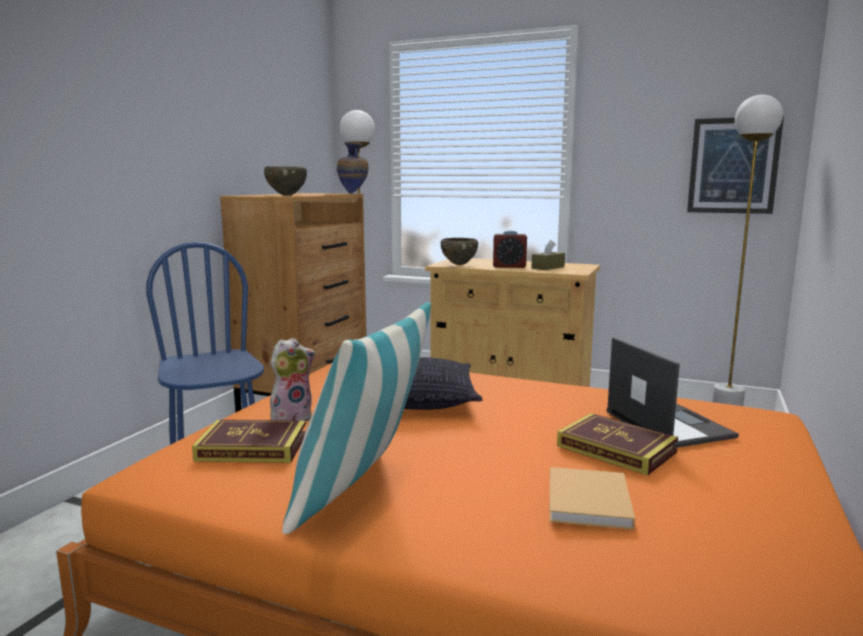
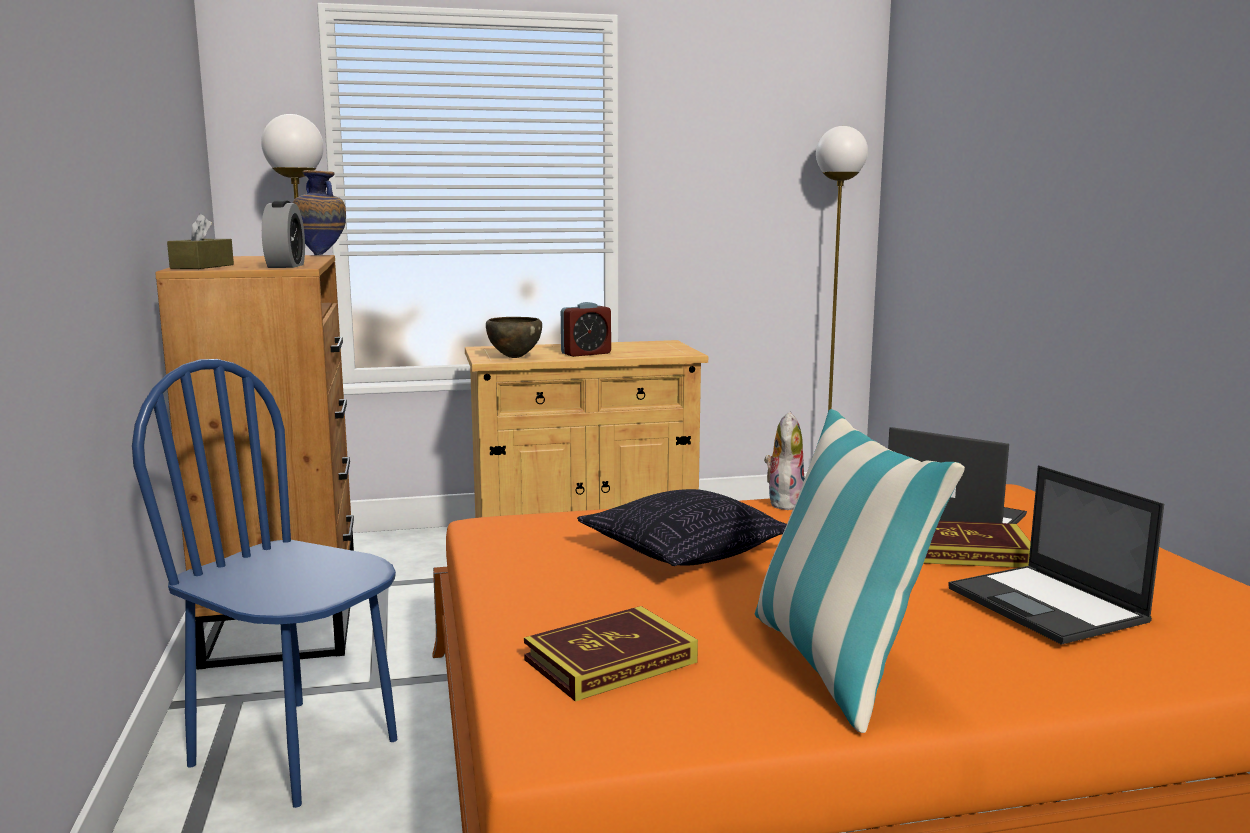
camera: 35 degrees left, 0 degrees up
brown bowl [264,166,307,196] -> alarm clock [262,200,305,268]
plush toy [270,338,315,422] -> plush toy moved to [764,411,805,510]
brown tissue box [531,240,565,270] -> brown tissue box moved to [167,214,234,269]
beige book [550,467,635,530] -> laptop [948,465,1164,645]
picture [687,116,784,214] -> none

